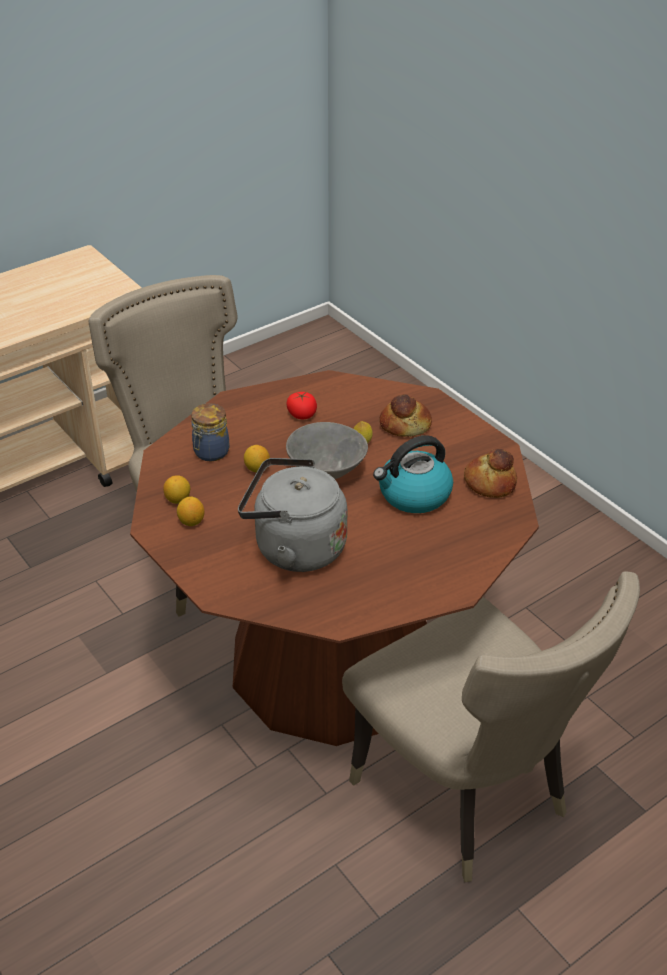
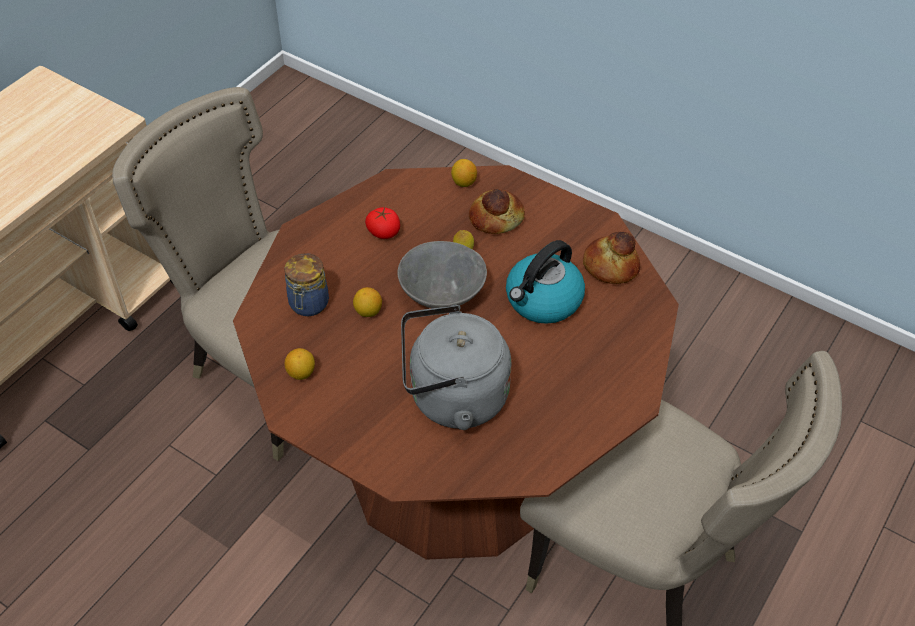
camera: 20 degrees left, 10 degrees up
lemon [177,496,204,526] -> lemon moved to [451,159,477,187]

